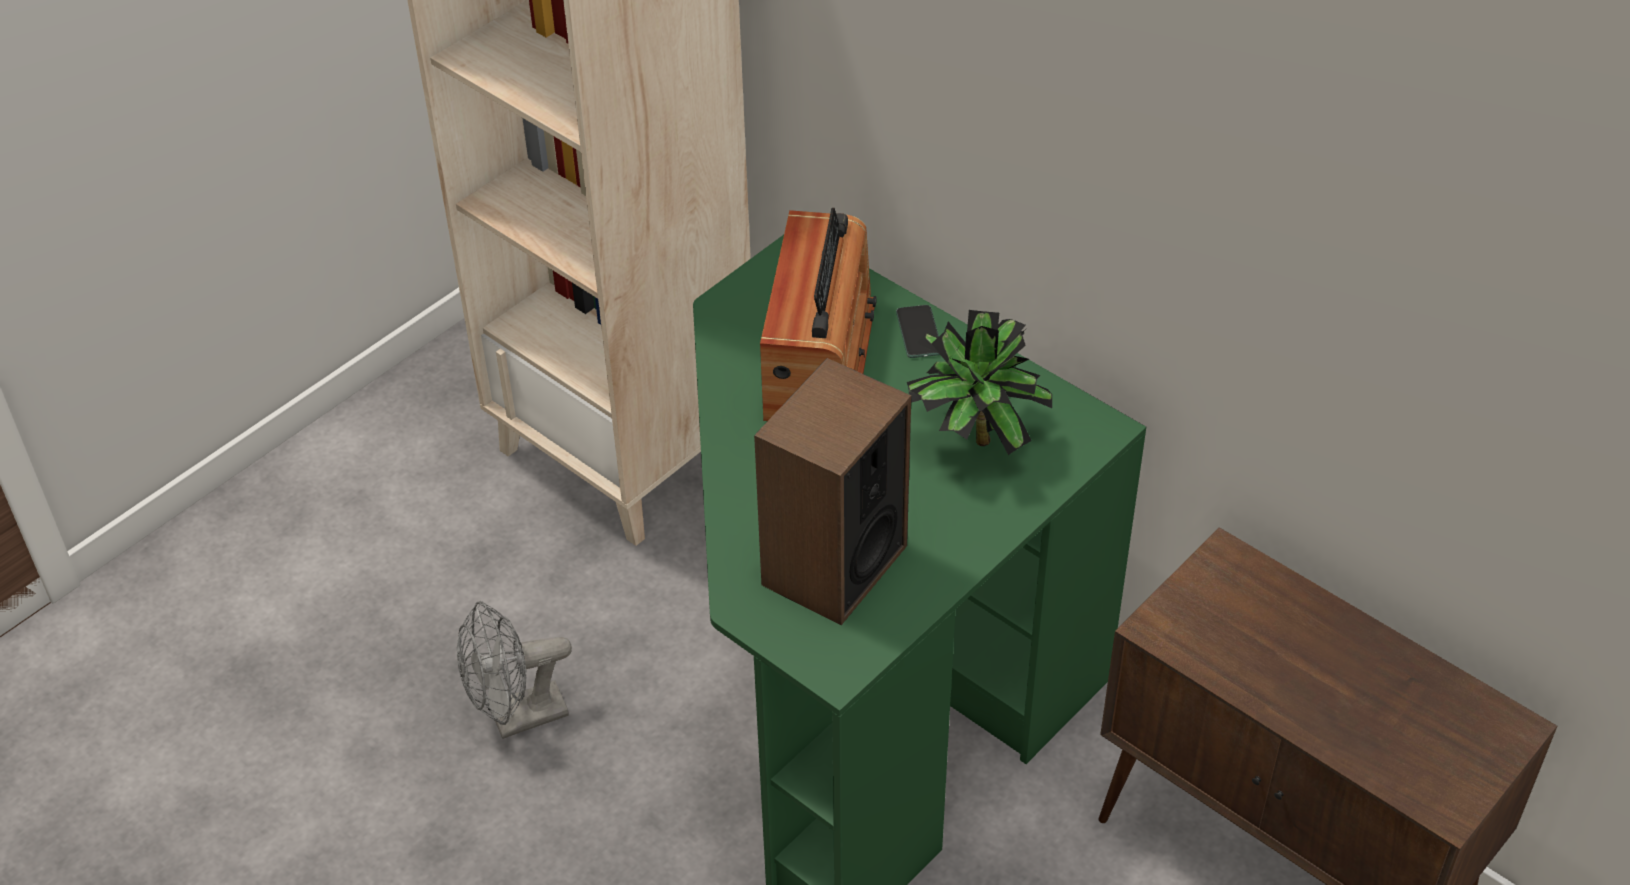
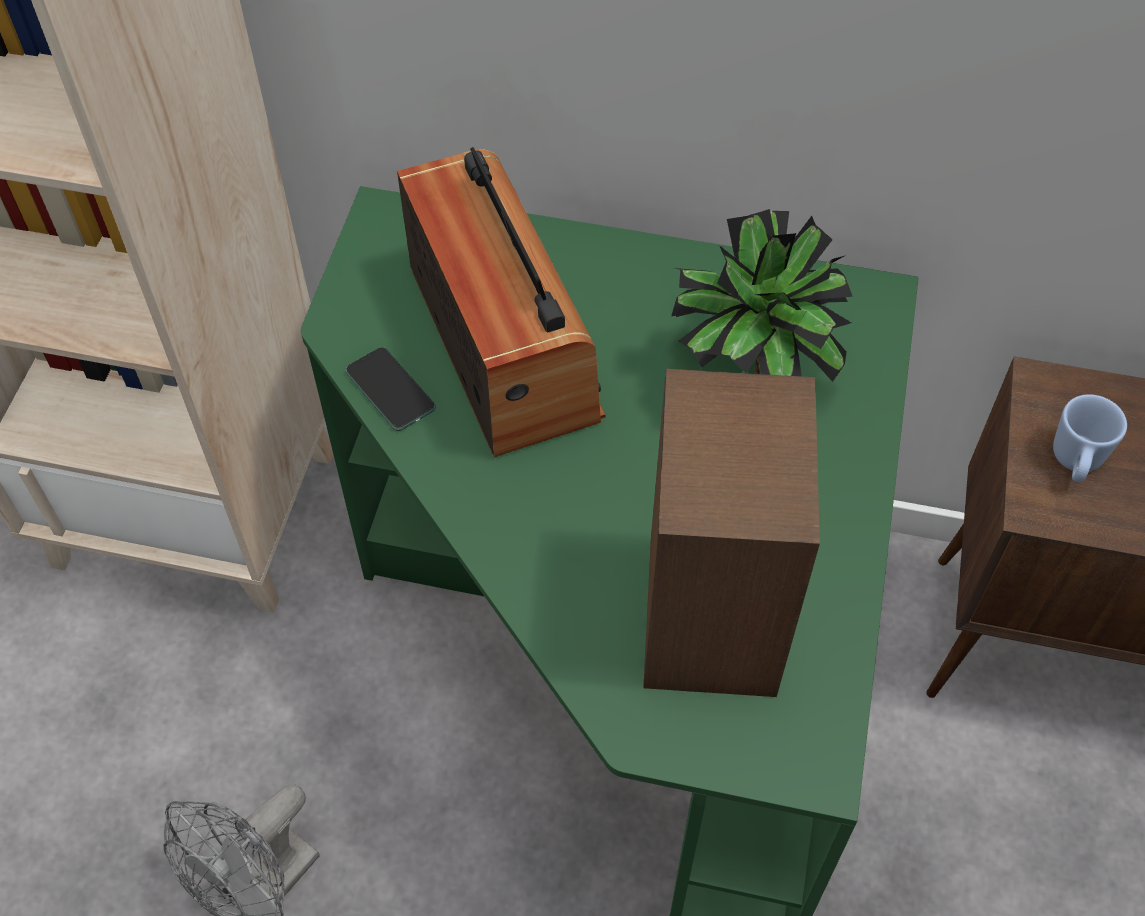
camera: 30 degrees left, 10 degrees up
phone [896,305,940,358] -> phone moved to [345,347,436,431]
none -> blue mug [1053,394,1127,482]

